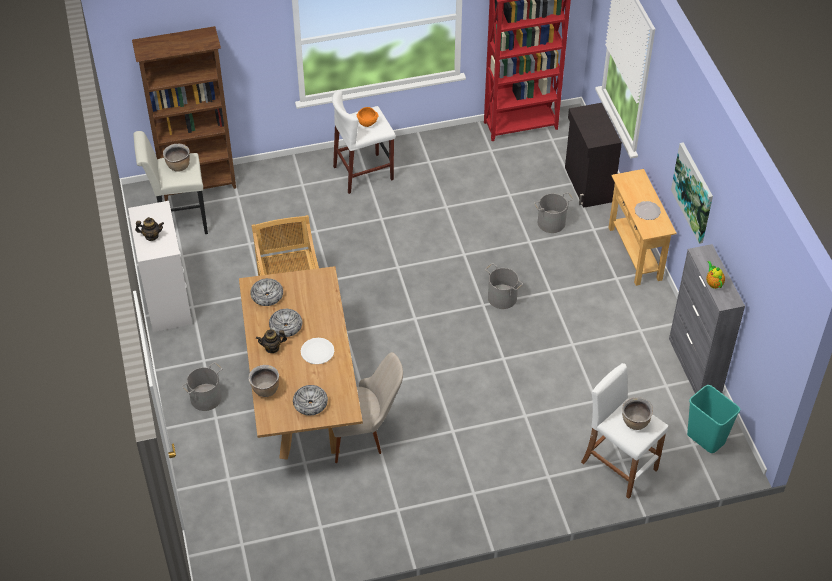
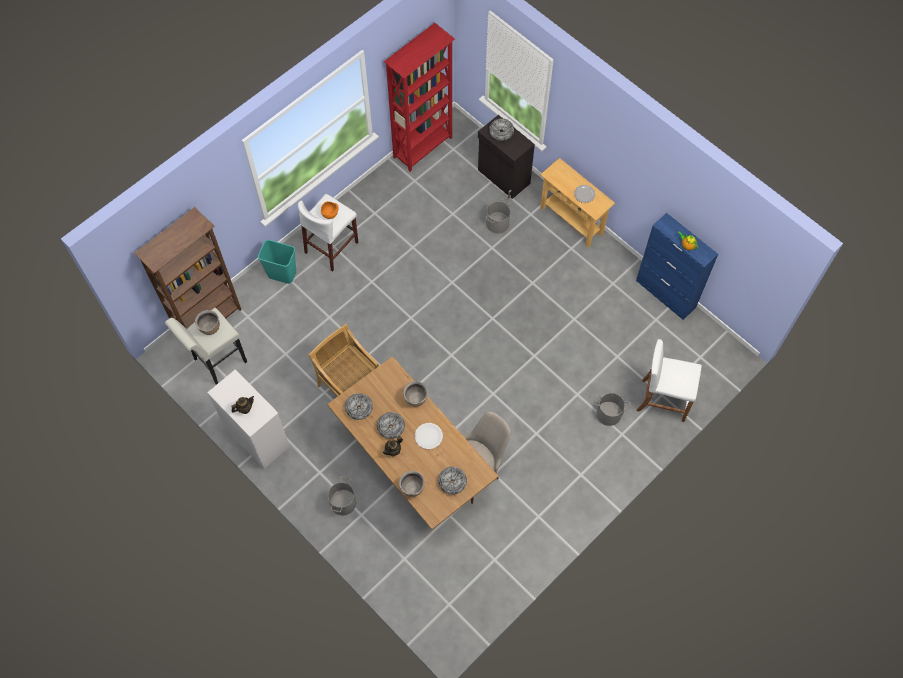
camera: 30 degrees left, 15 degrees up
grey bucket [485,263,523,309] -> grey bucket moved to [595,393,631,426]
brown cooking pot [622,397,653,430] -> brown cooking pot moved to [403,381,428,407]
grey cabinet [669,244,745,394] -> blue cabinet [636,213,718,320]
picture [671,142,713,244] -> none
turquoise trash can [687,385,740,453] -> turquoise trash can moved to [258,240,296,284]
none -> bowl [489,118,514,141]

